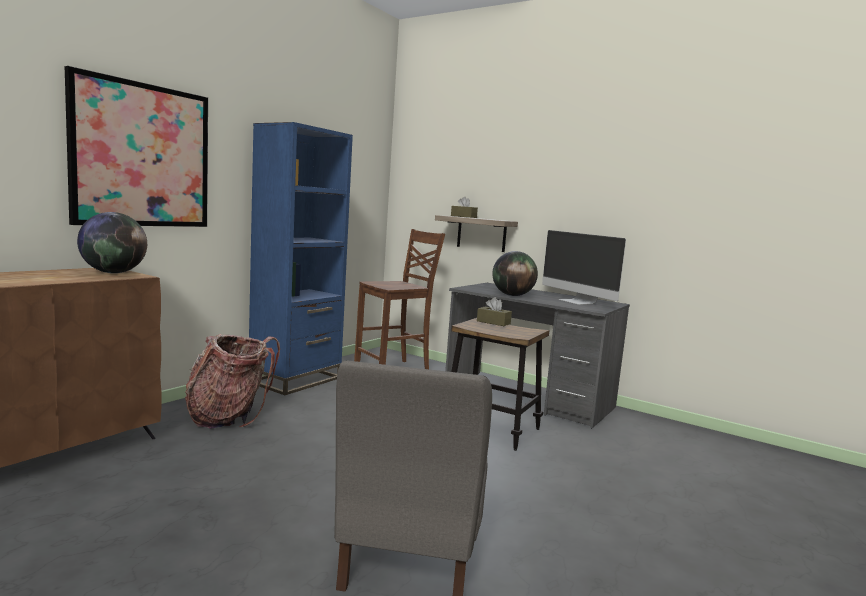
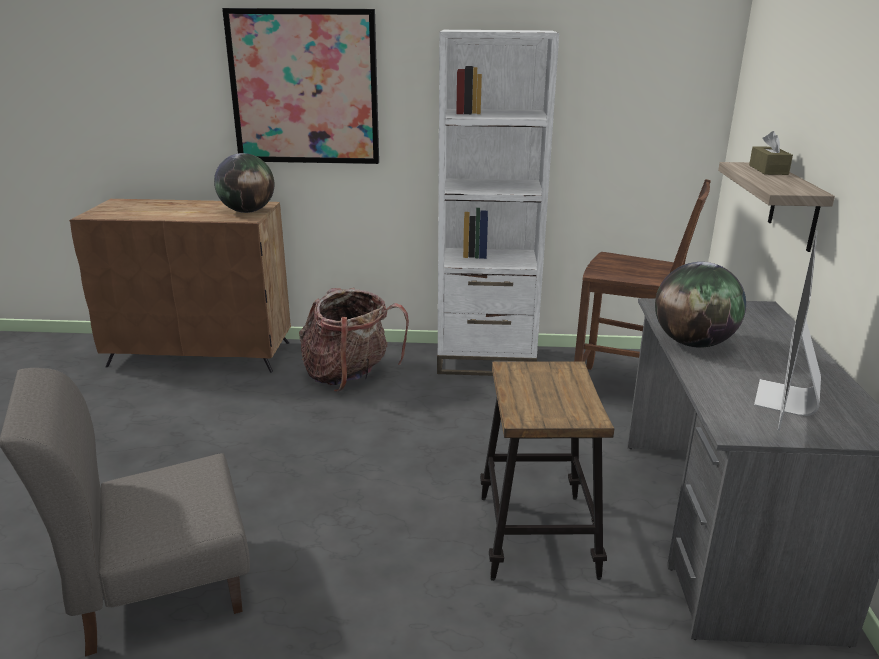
camera: 60 degrees right, 15 degrees up
blue bookcase [249,122,353,395] -> white bookcase [437,30,559,376]
brown tissue box [477,297,512,326] -> none

